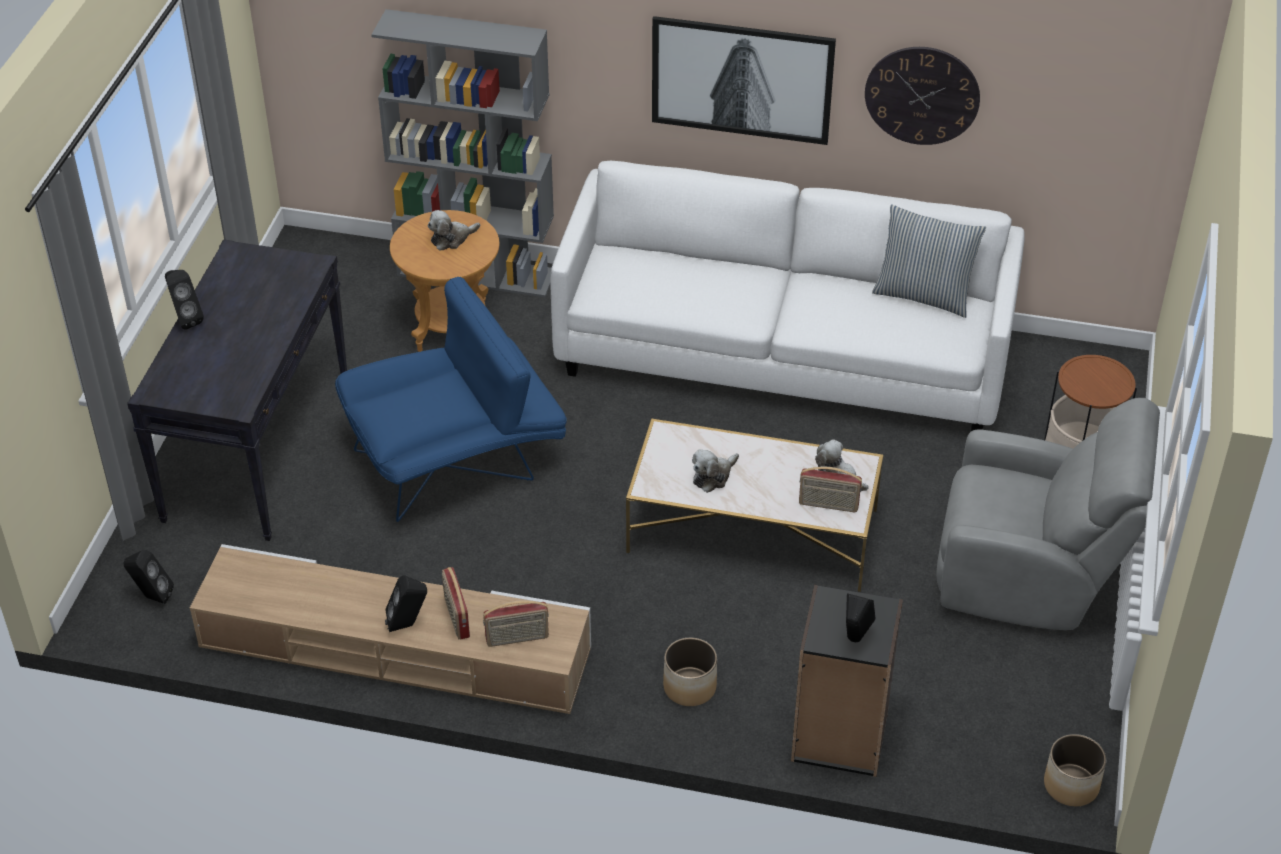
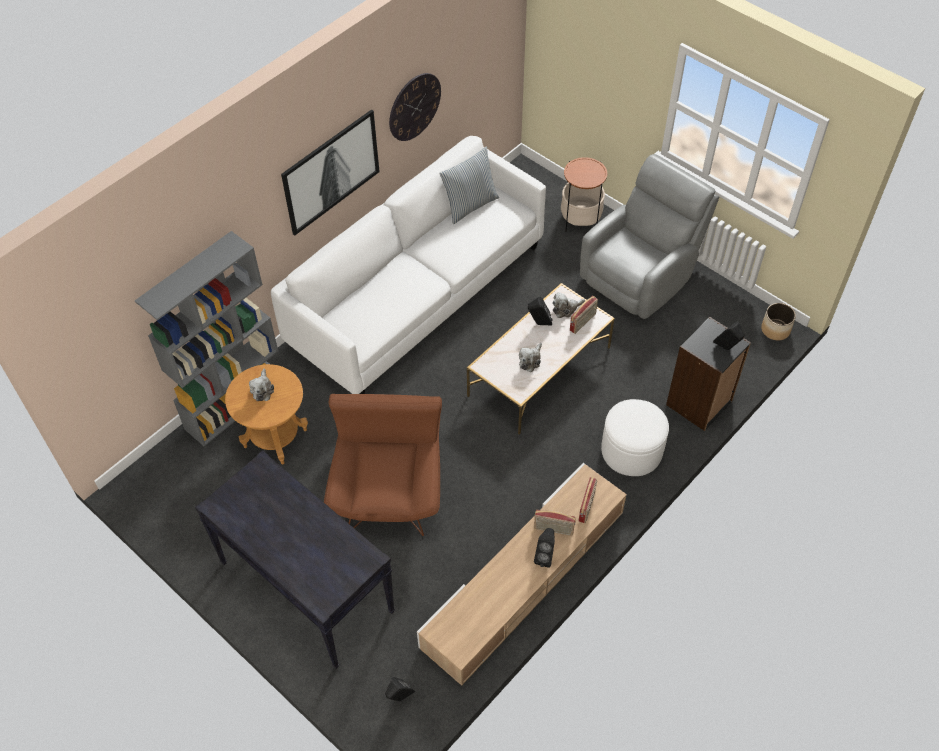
camera: 60 degrees left, 10 degrees up
black speaker [165,270,204,330] -> black speaker moved to [528,297,553,326]
blue armchair [335,277,567,522] -> brown armchair [324,394,442,536]
planter [663,638,717,706] -> white ottoman [601,399,669,476]
plush toy [692,449,739,493] -> plush toy turned 45 degrees clockwise [519,343,542,372]

